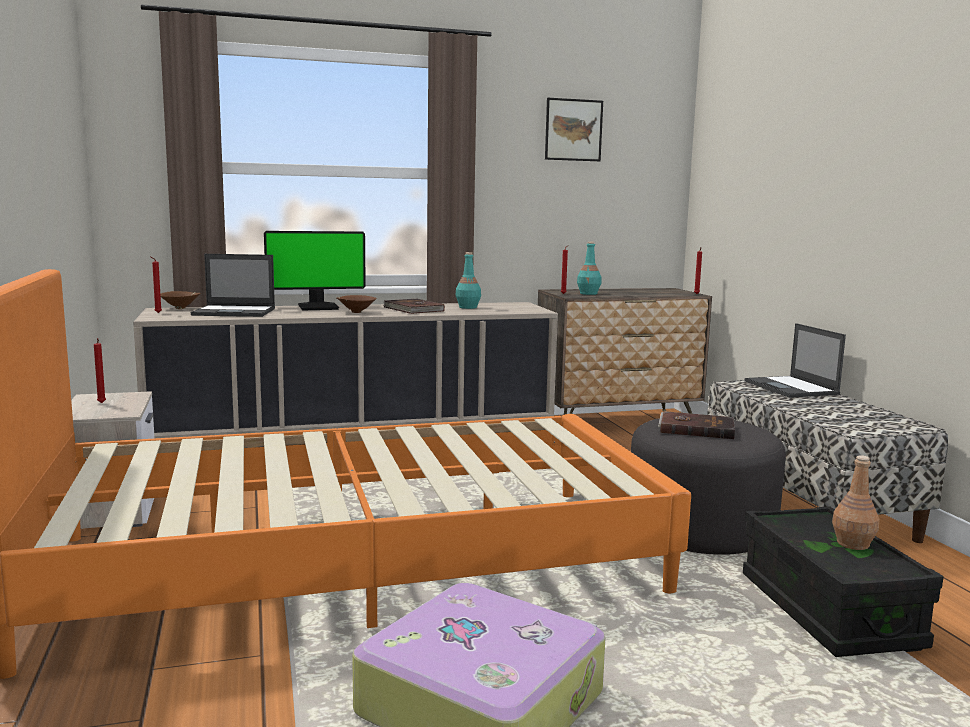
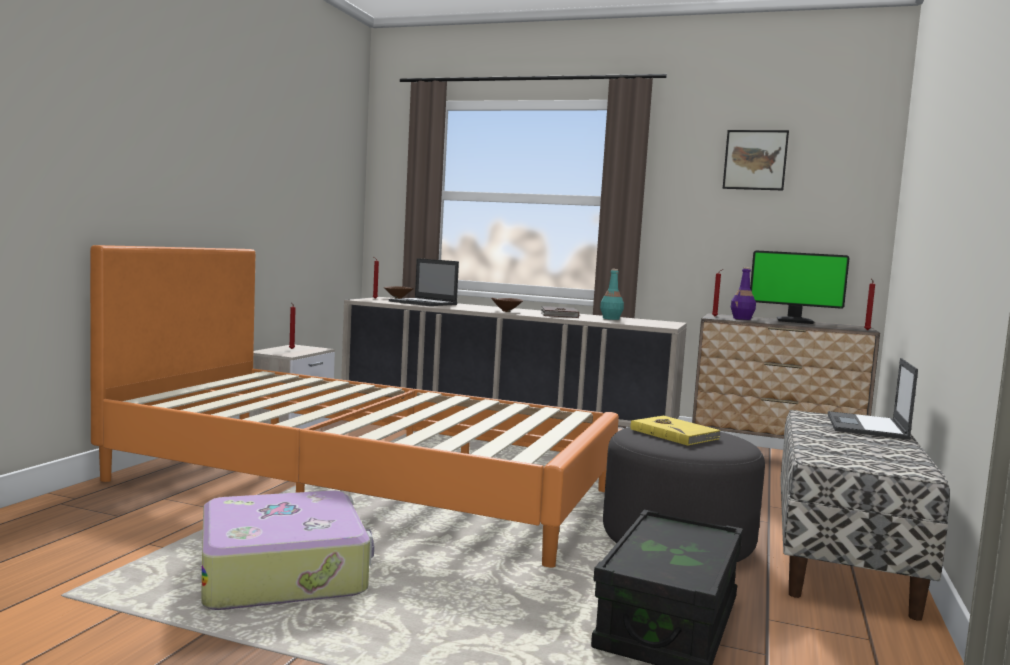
camera: 35 degrees right, 5 degrees down
monitor [264,231,366,311] -> monitor moved to [750,250,850,324]
turquoise bottle [577,242,601,295] -> purple bottle [731,267,756,320]
brown book [658,411,735,439] -> yellow book [631,416,721,446]
brown bottle [832,455,879,550] -> none

